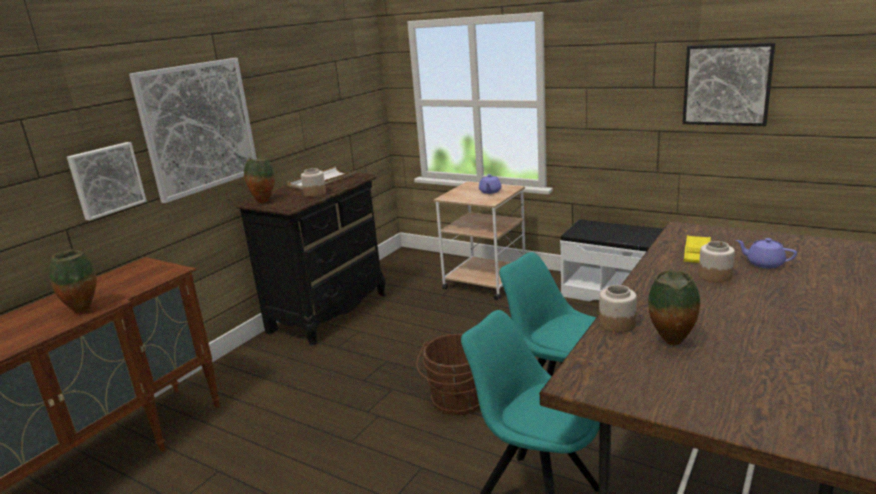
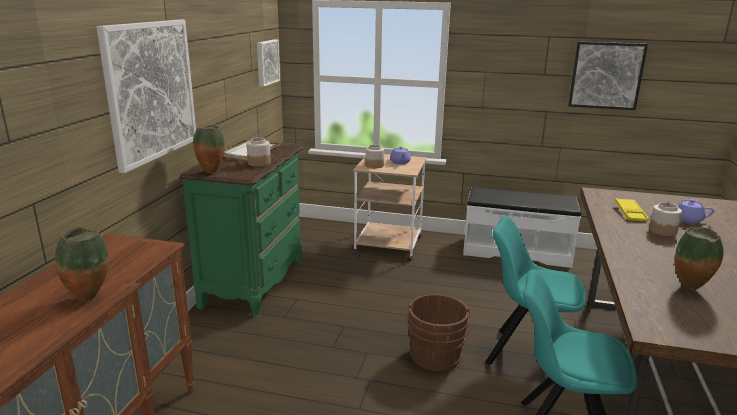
camera: 20 degrees left, 0 degrees up
picture [67,142,147,220] -> picture moved to [257,39,280,87]
black dresser [236,171,386,345] -> green dresser [180,140,303,317]
jar [599,285,637,333] -> jar moved to [365,145,384,168]

